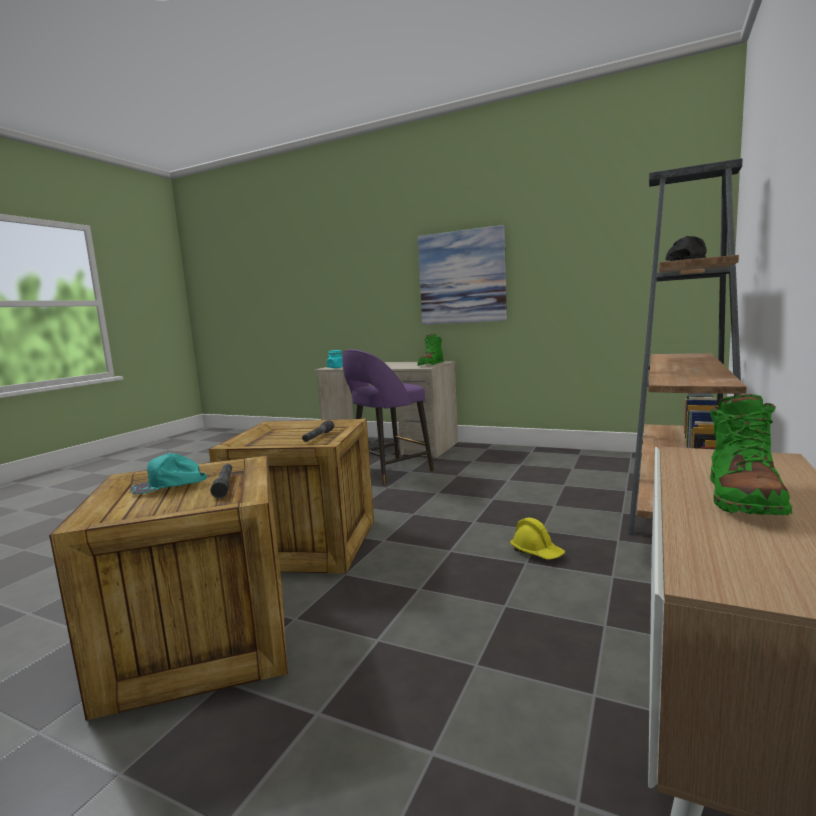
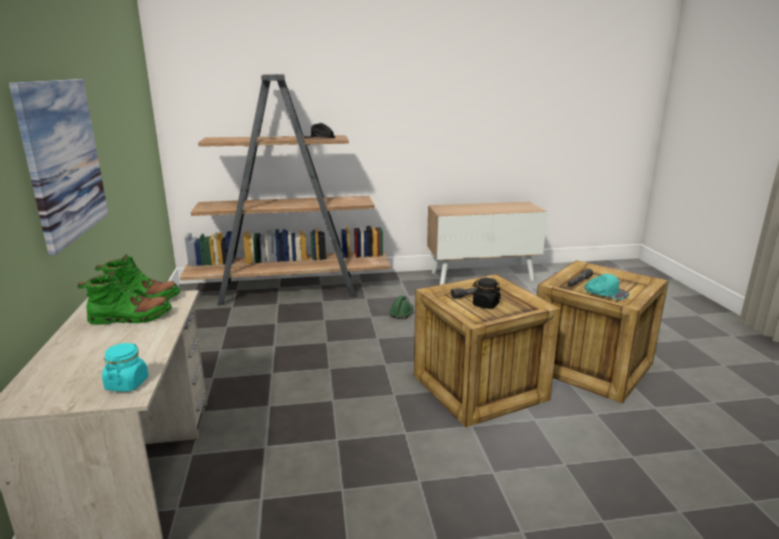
camera: 125 degrees left, 10 degrees up
purple stool [342,349,434,486] -> none
yellow hard hat [510,518,565,559] -> green hard hat [389,295,414,319]
green boot [710,394,792,515] -> green boot moved to [78,269,172,325]
none -> black jar [473,278,501,309]

